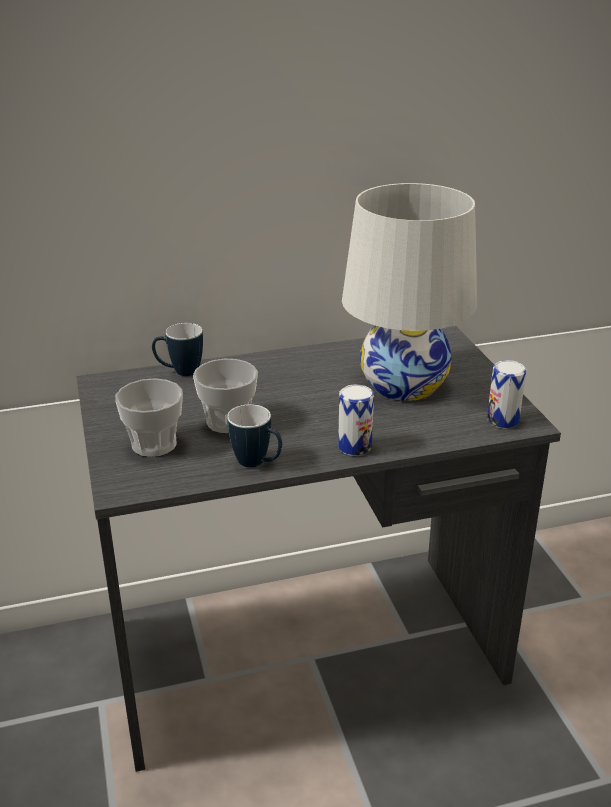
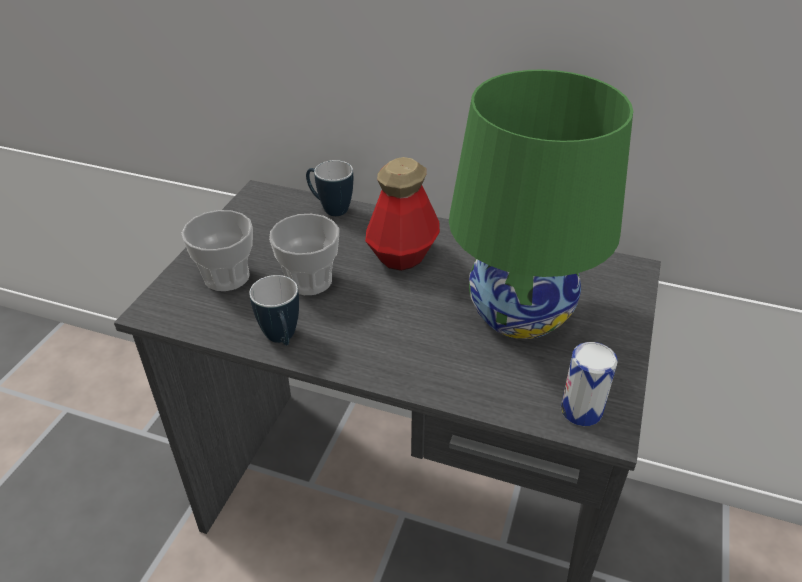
camera: 35 degrees right, 10 degrees up
can [338,384,374,456] -> none
white table lamp [342,183,477,401] -> green table lamp [449,69,633,339]
none -> bottle [365,157,440,271]

